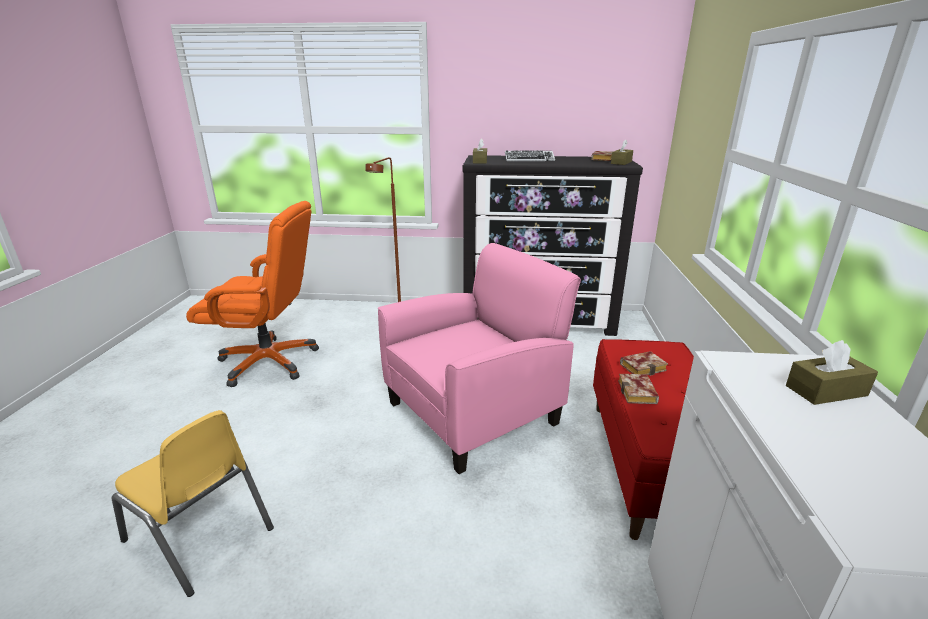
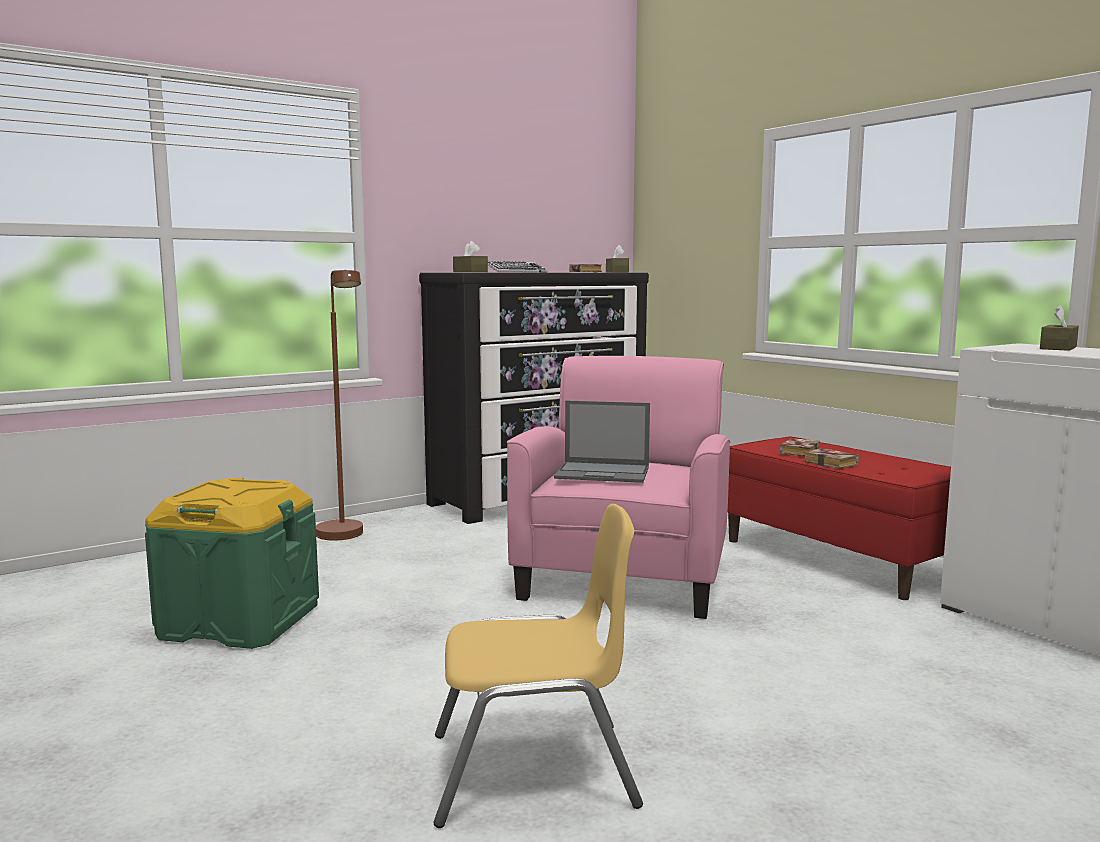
camera: 40 degrees left, 15 degrees down
orange office chair [186,201,319,387] -> green storage box [145,478,319,649]
none -> laptop [554,401,650,483]

